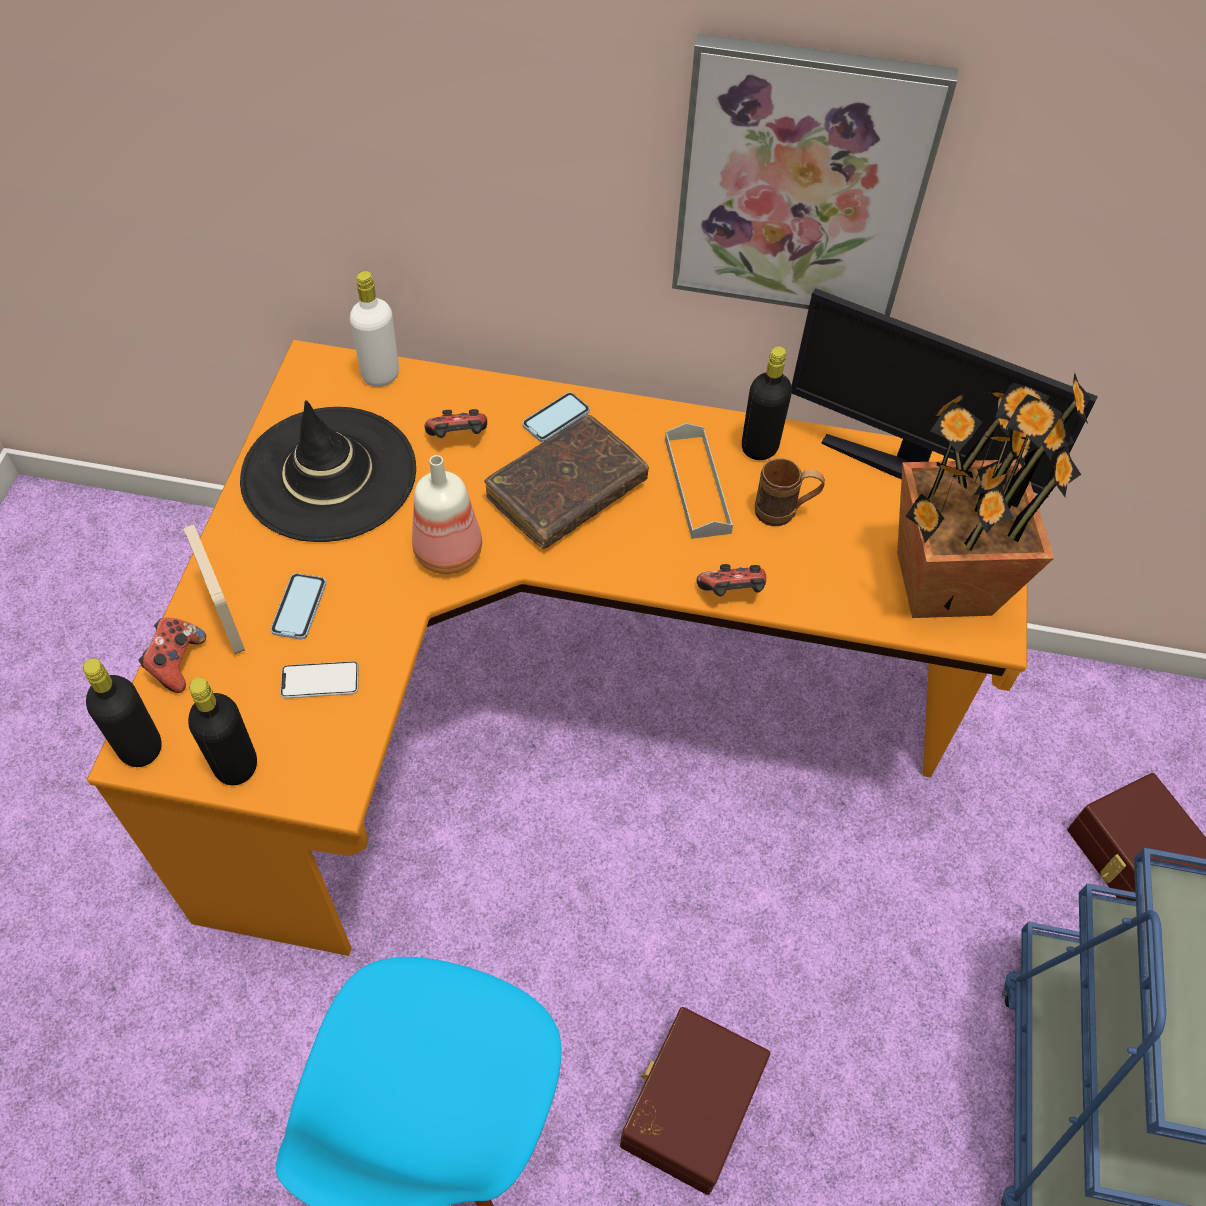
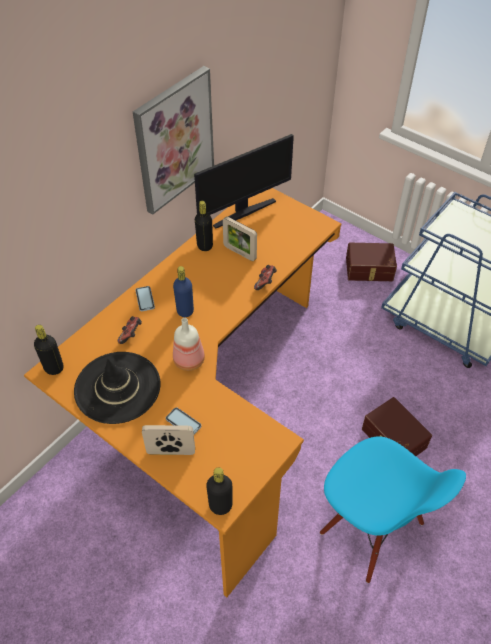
camera: 60 degrees left, 5 degrees down
game controller [139,617,206,693] -> none
black bottle [188,677,257,785] -> black bottle moved to [34,325,64,375]
phone [280,661,359,698] -> none
white bottle [350,271,399,387] -> none
brown book [484,415,649,549] -> blue bottle [173,266,194,317]
grey tray [665,423,733,539] -> none
brown mug [755,458,825,526] -> picture frame [223,216,257,261]
potted plant [897,373,1091,618] -> none

